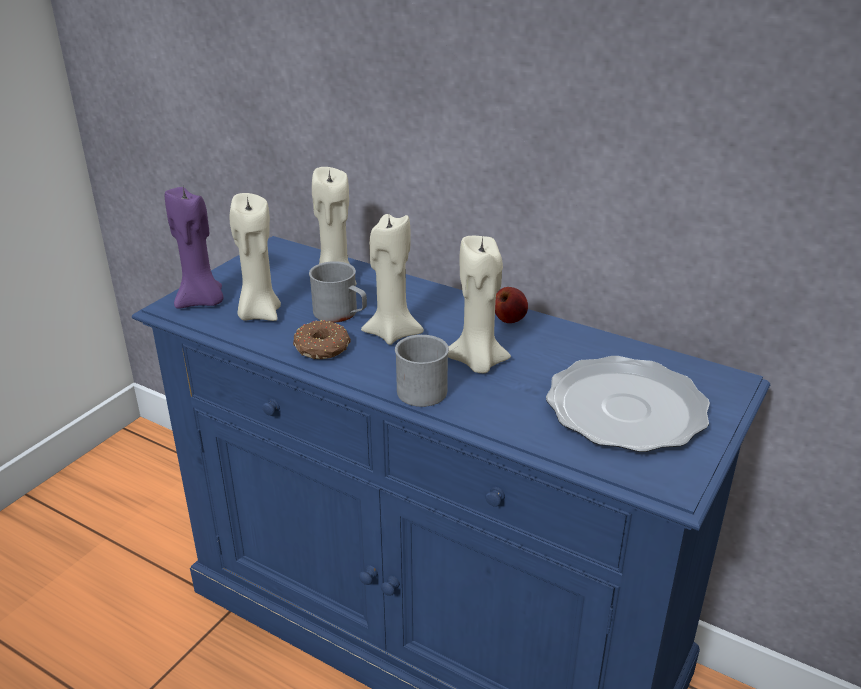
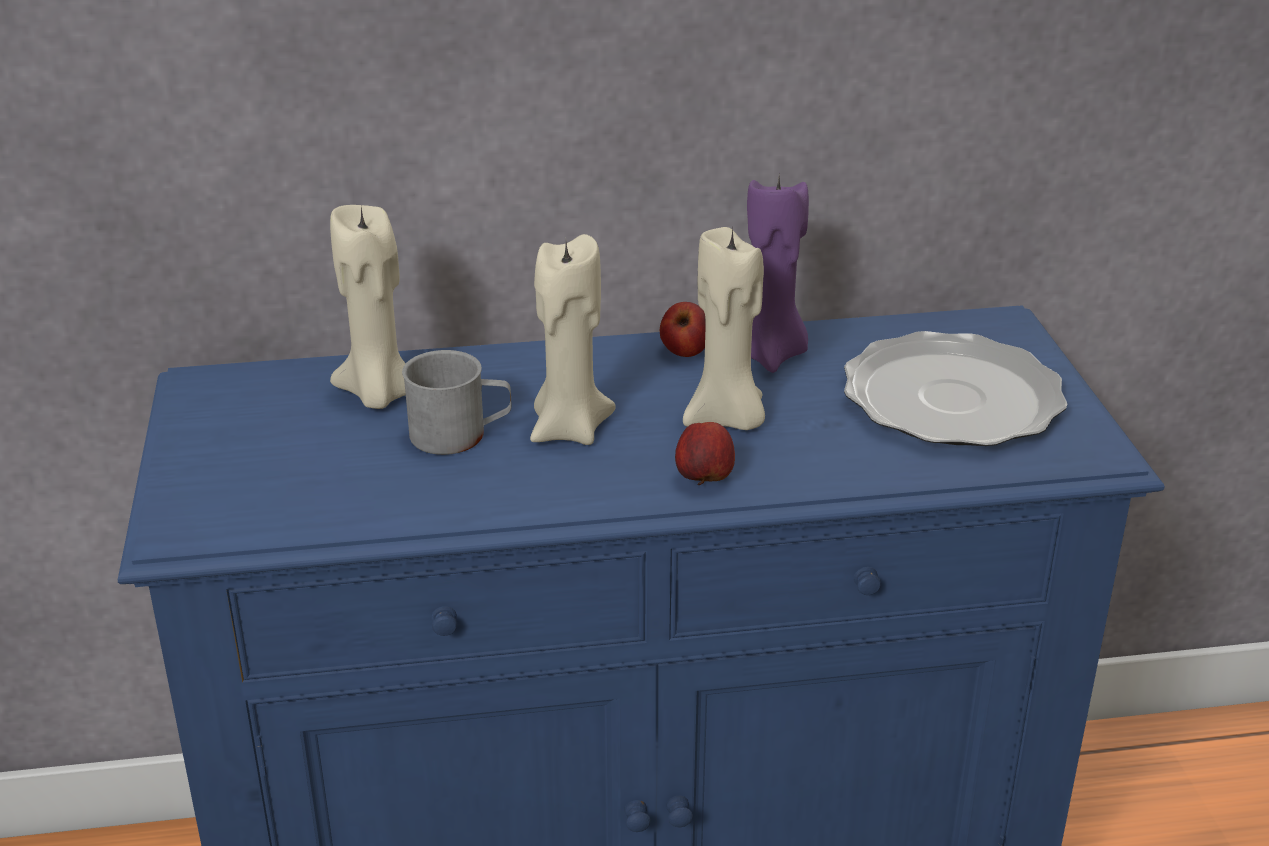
camera: 40 degrees left, 0 degrees up
purple candle [165,187,224,308] -> purple candle moved to [747,175,809,373]
beige candle [230,193,281,321] -> none
donut [293,320,351,359] -> none
grey mug [395,335,449,407] -> apple [675,422,735,485]

